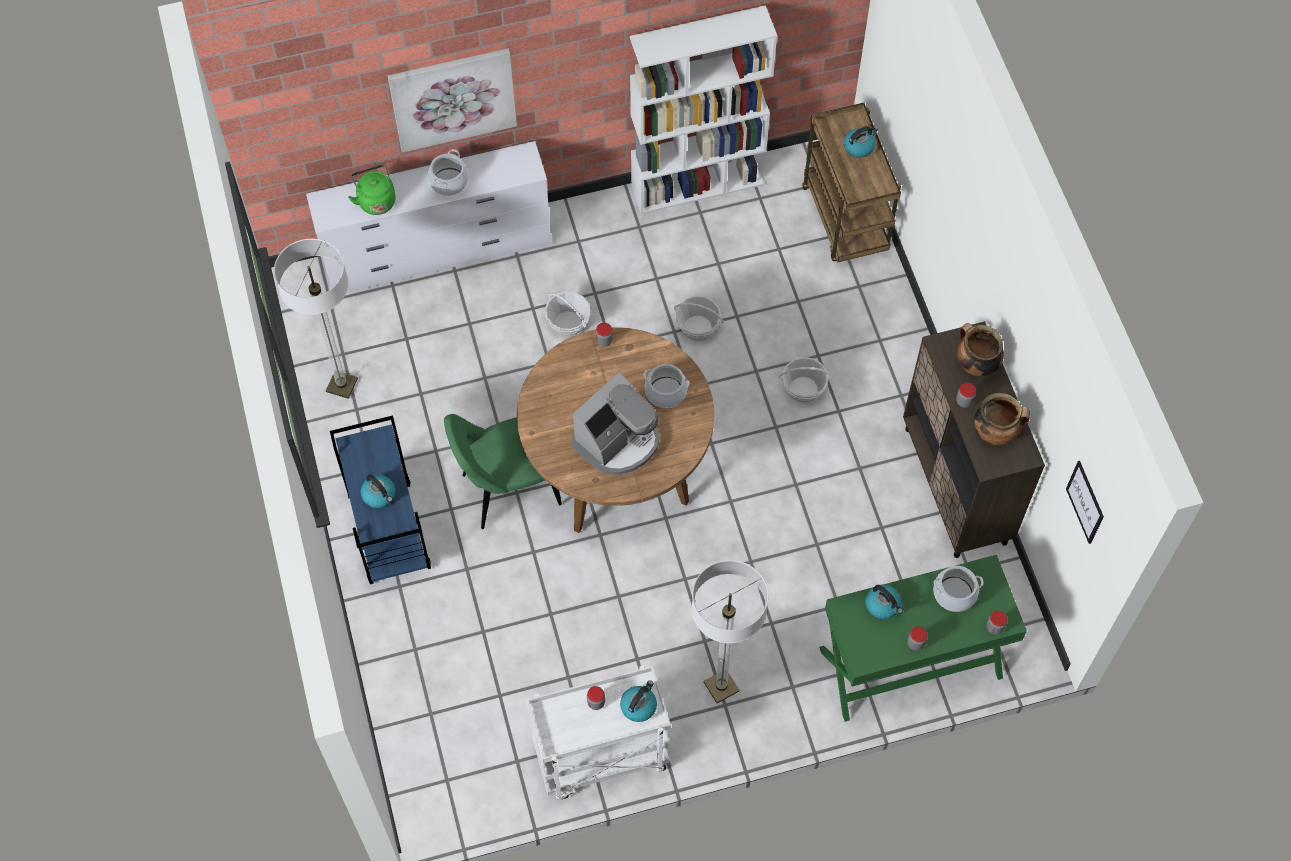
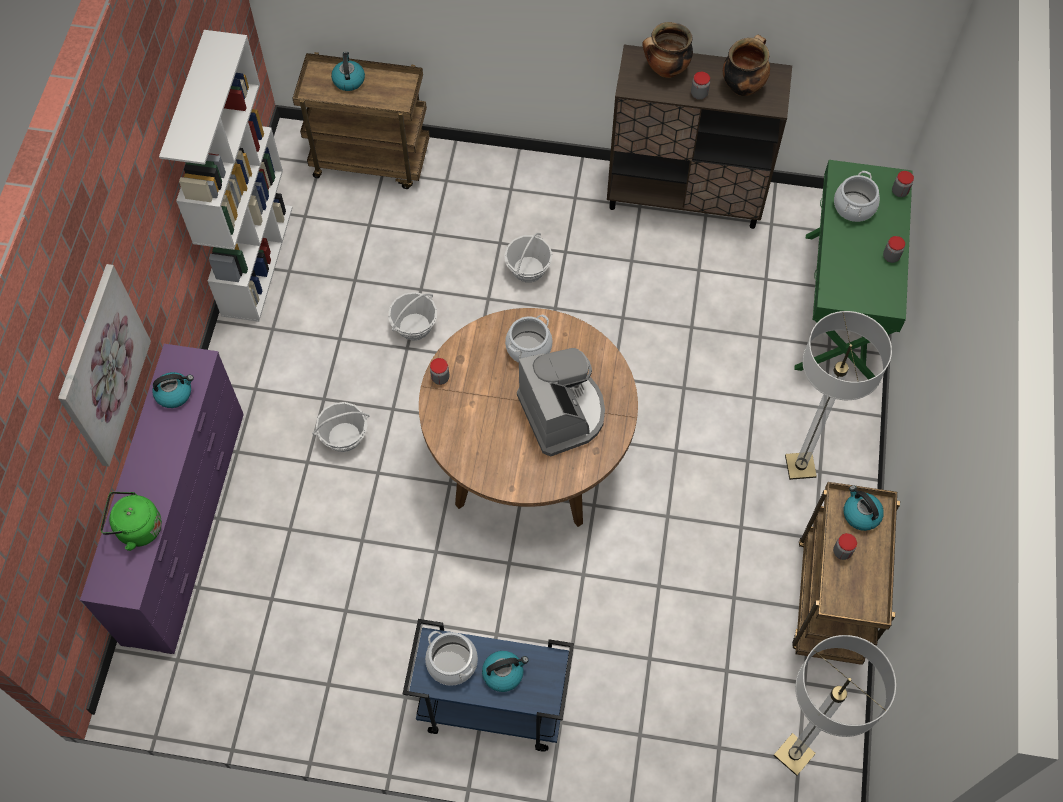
camera: 65 degrees left, 0 degrees up
floor lamp [274,239,358,399] -> floor lamp moved to [773,635,896,776]
white dresser [306,141,551,292] -> purple dresser [80,344,244,654]
cooking pot [428,149,469,196] -> cooking pot moved to [425,631,478,686]
green chair [444,414,562,529] -> none
white cart [527,666,671,799] -> brown cart [792,482,900,665]
kettle [865,584,903,619] -> kettle moved to [152,372,194,408]
picture [1066,461,1104,544] -> none

